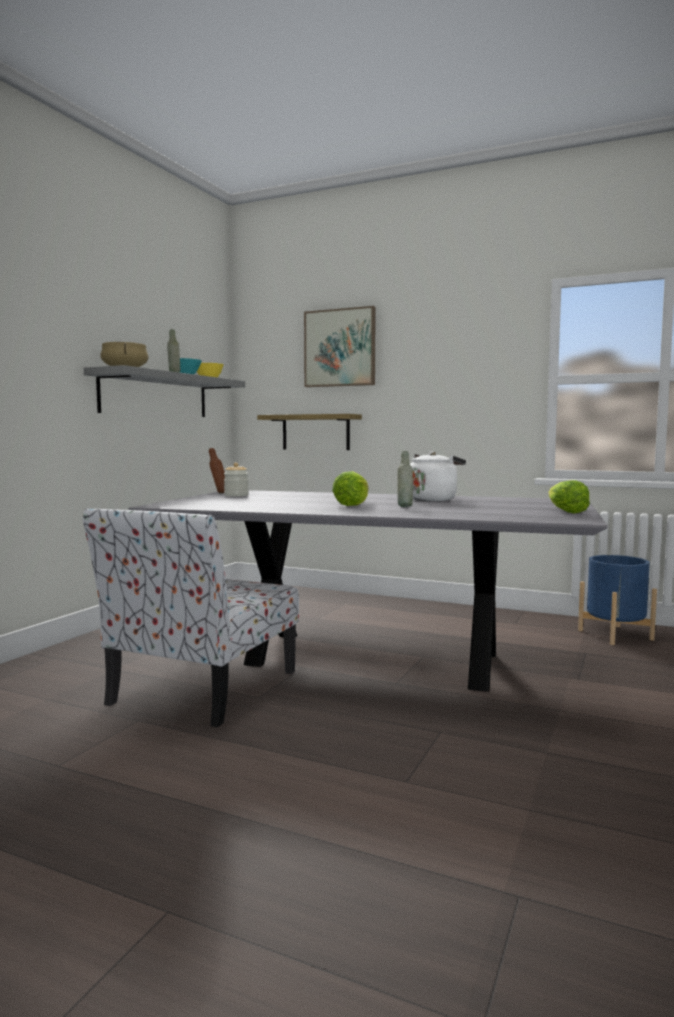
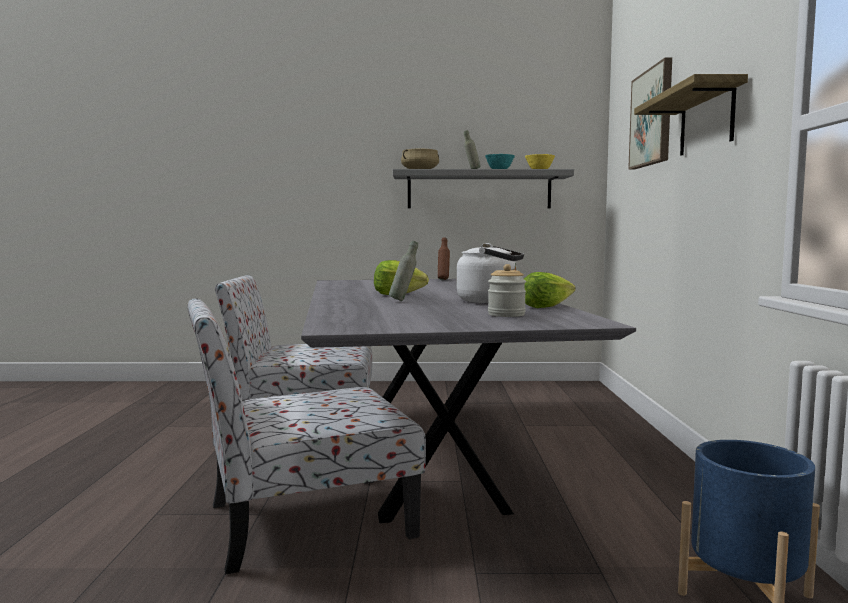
camera: 65 degrees right, 0 degrees up
jar [224,462,249,497] -> jar moved to [488,264,526,317]
shelf [257,414,362,450] -> shelf moved to [634,74,748,156]
lettuce [549,480,590,513] -> lettuce moved to [524,272,576,308]
none -> chair [187,298,426,574]

